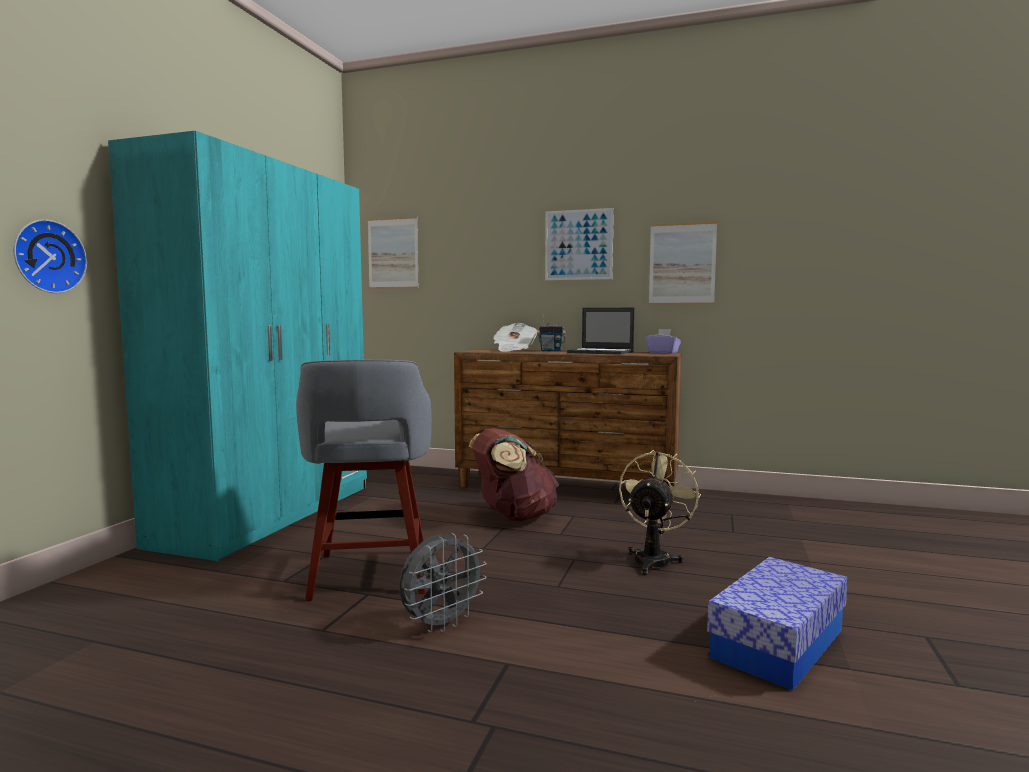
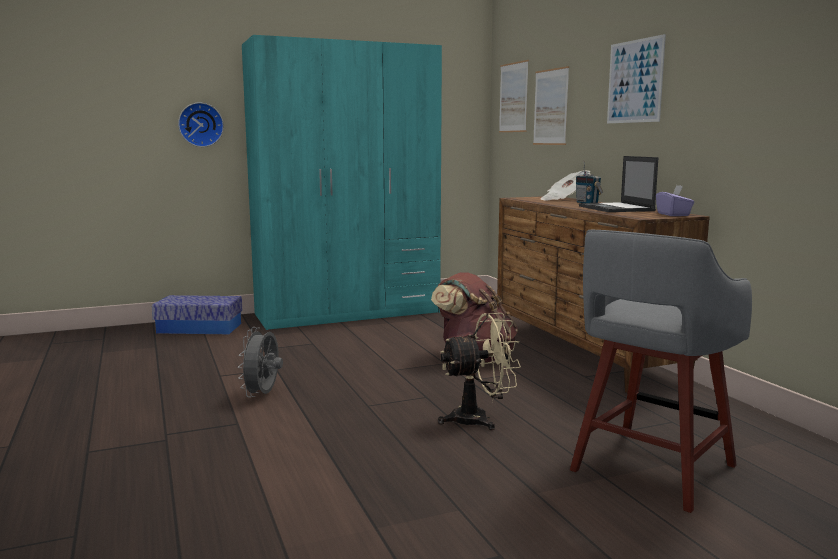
camera: 50 degrees right, 5 degrees up
grey stool [296,360,432,601] -> grey stool moved to [570,230,752,513]
grey fan [399,533,487,632] -> grey fan turned 90 degrees clockwise [238,327,283,397]
picture [649,222,717,305] -> picture moved to [533,66,569,145]
storage box [707,557,848,691] -> storage box moved to [152,295,242,334]

